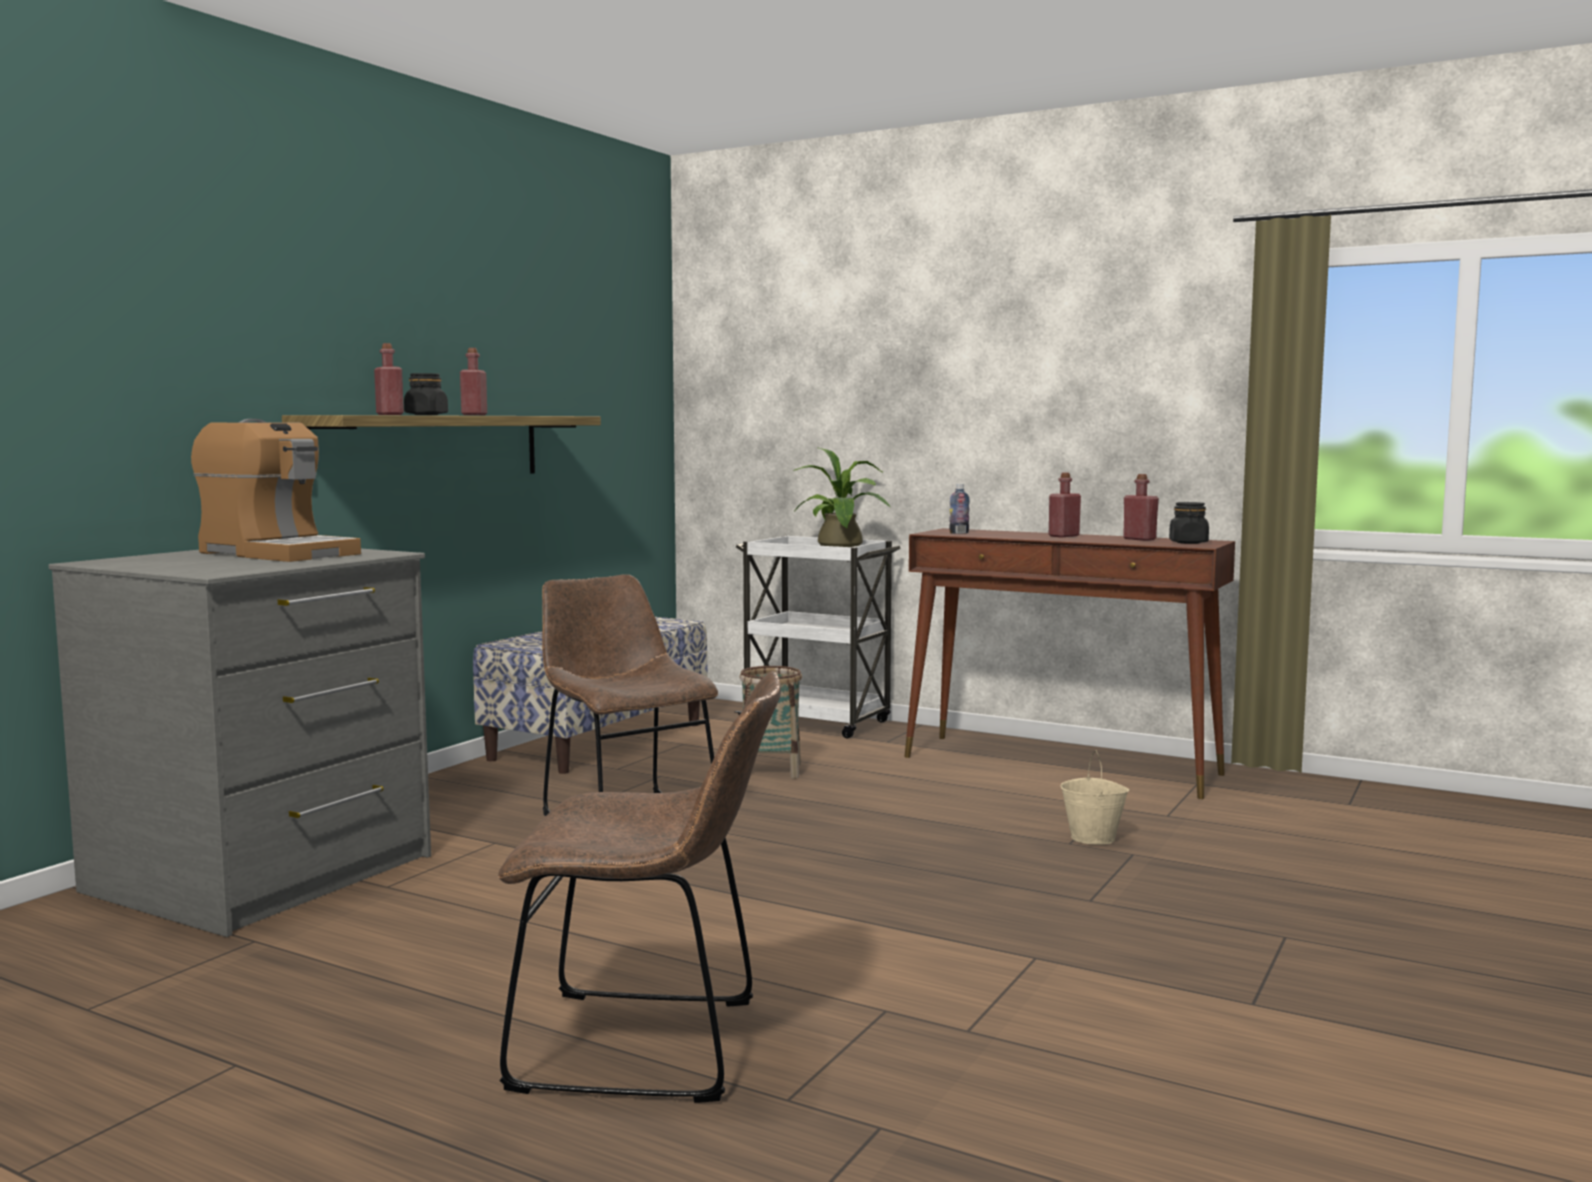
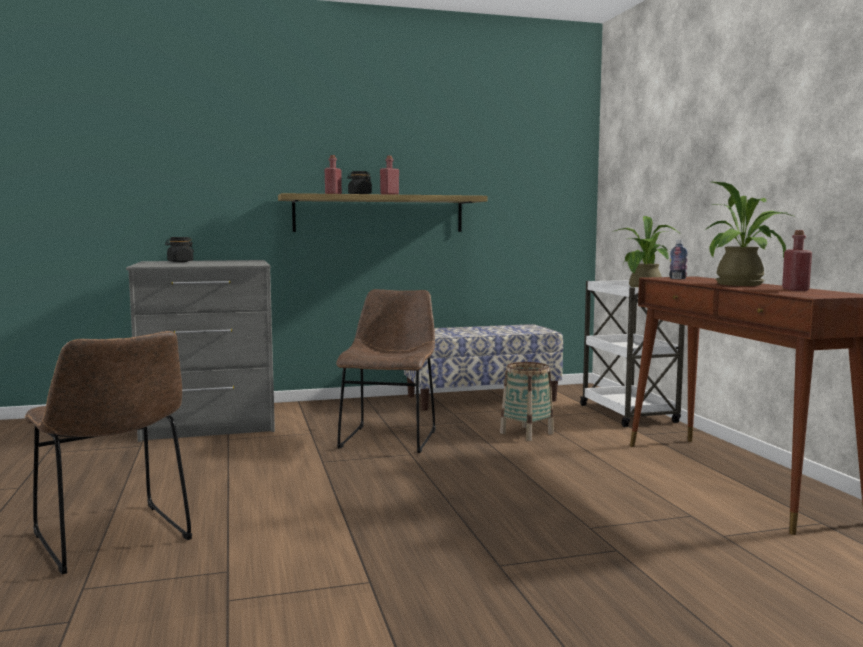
camera: 45 degrees right, 0 degrees up
coffee machine [191,419,361,562] -> none
red bottle [1049,473,1081,537] -> potted plant [704,182,796,286]
beige bucket [1061,750,1130,845] -> none
black jar [1169,502,1209,544] -> black jar moved to [165,237,194,262]

